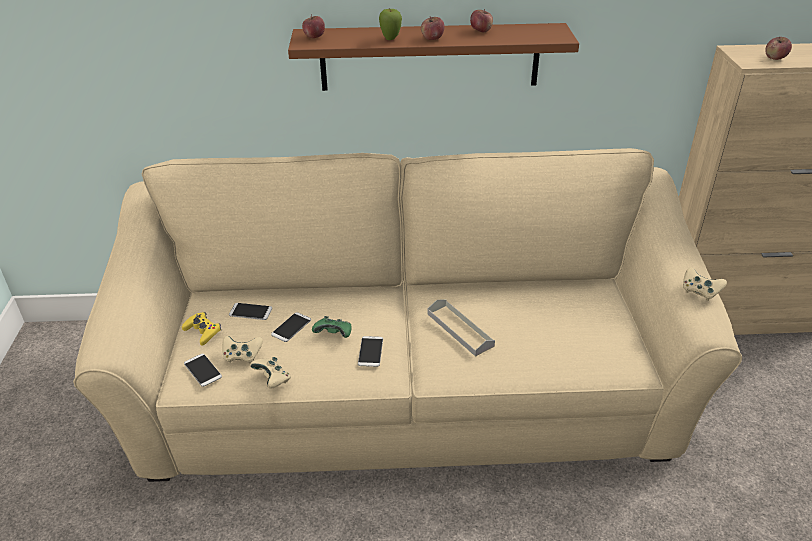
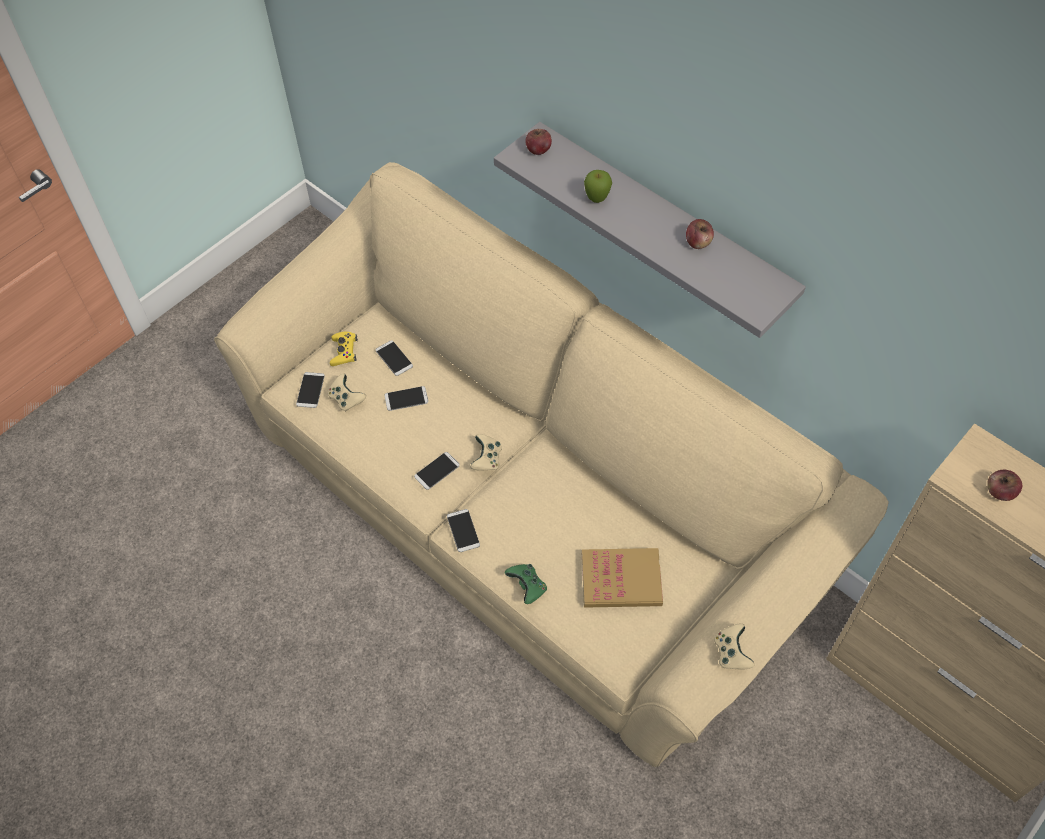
camera: 45 degrees right, 20 degrees up
beige game controller [250,357,291,389] -> beige game controller moved to [470,434,502,471]
brown shelf [288,23,579,91] -> grey shelf [494,122,806,338]
green game controller [312,316,351,338] -> green game controller moved to [505,564,547,604]
apple [421,16,444,40] -> none
grey tray [427,300,495,357] -> none
none -> phone [447,509,480,552]
none -> book [582,548,663,608]

